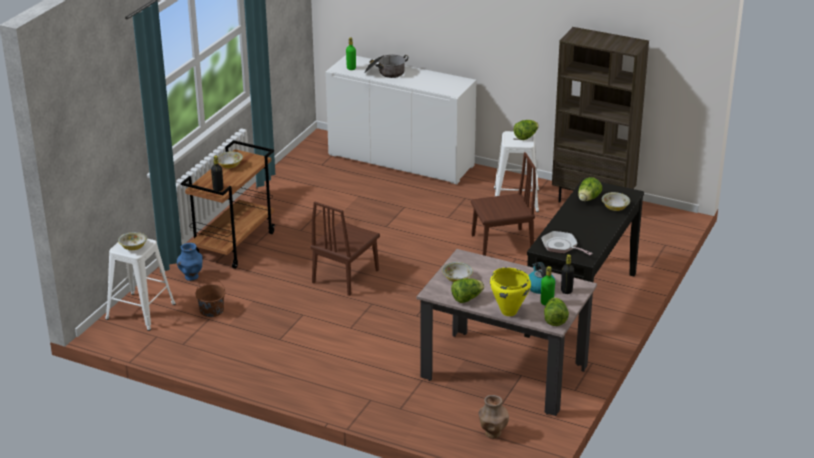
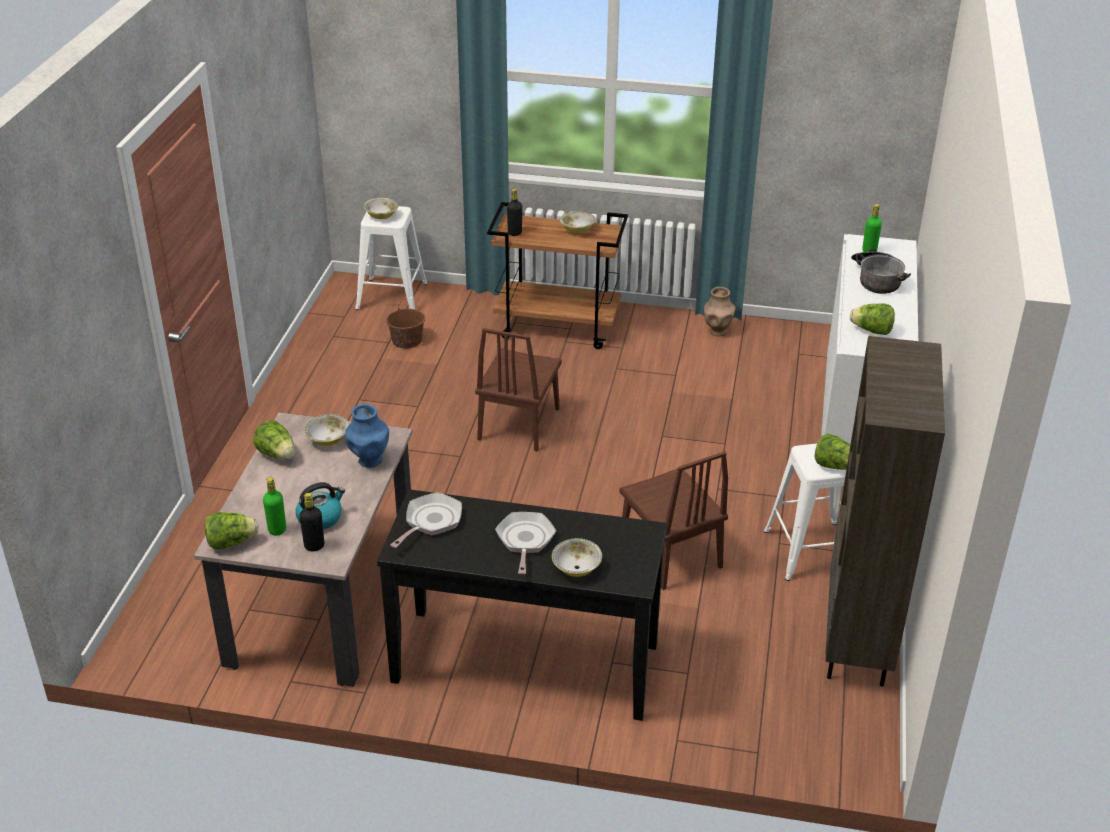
camera: 75 degrees right, 5 degrees up
blue vase [177,243,203,281] -> blue vase moved to [345,404,389,468]
brown chair [310,201,380,296] -> brown chair turned 90 degrees counterclockwise [475,328,562,451]
brown vase [479,395,509,439] -> brown vase moved to [704,287,736,336]
yellow cooking pot [490,268,531,316] -> none
lettuce [578,177,602,201] -> lettuce moved to [850,303,895,335]
none -> frying pan [495,512,556,574]

